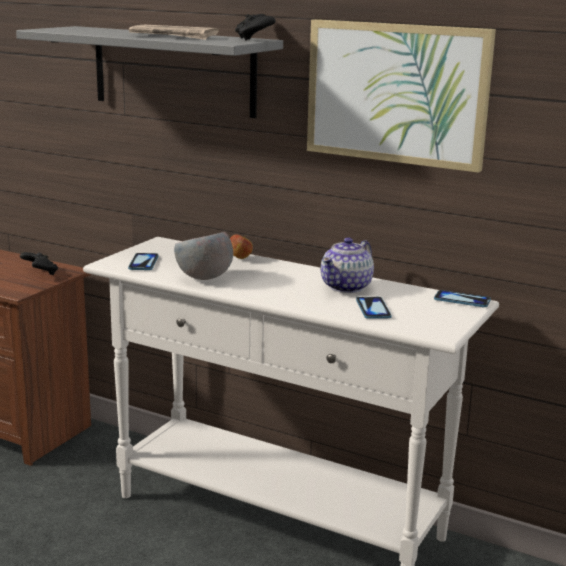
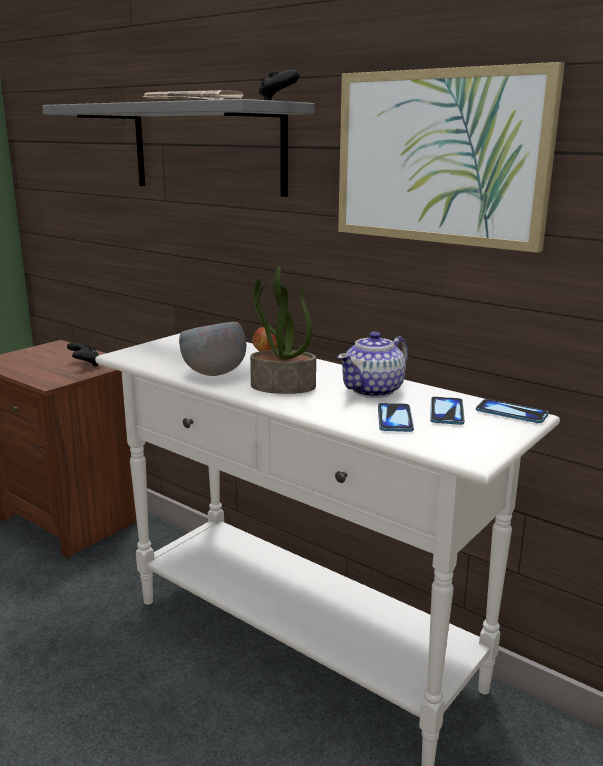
camera: 10 degrees right, 0 degrees up
phone [128,253,158,270] -> phone moved to [430,397,465,425]
none -> potted plant [250,267,316,394]

